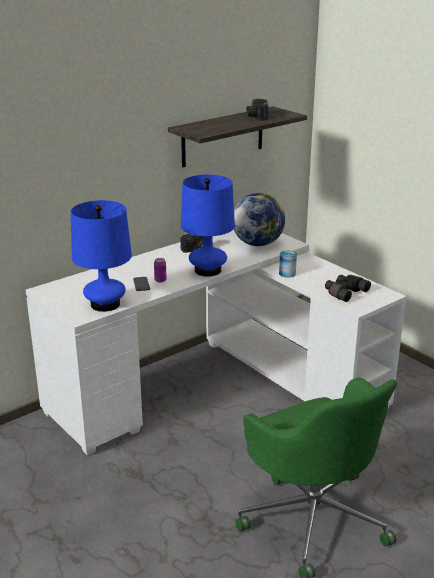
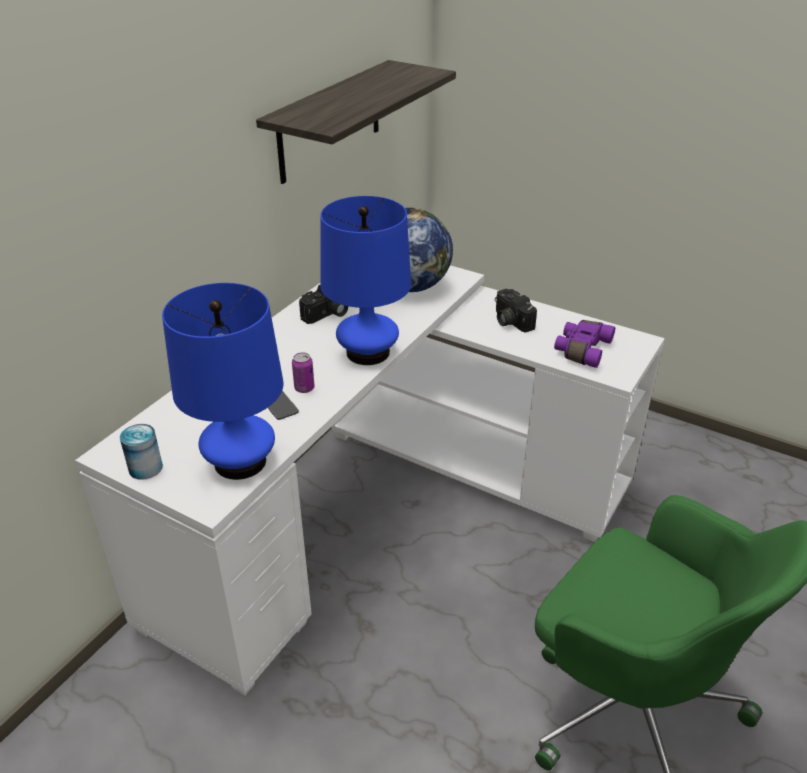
camera: 20 degrees left, 10 degrees up
camera [246,99,269,121] -> camera moved to [495,289,537,333]
can [279,250,297,278] -> can moved to [120,424,163,480]
black binoculars [325,275,371,302] -> purple binoculars [554,320,615,368]

